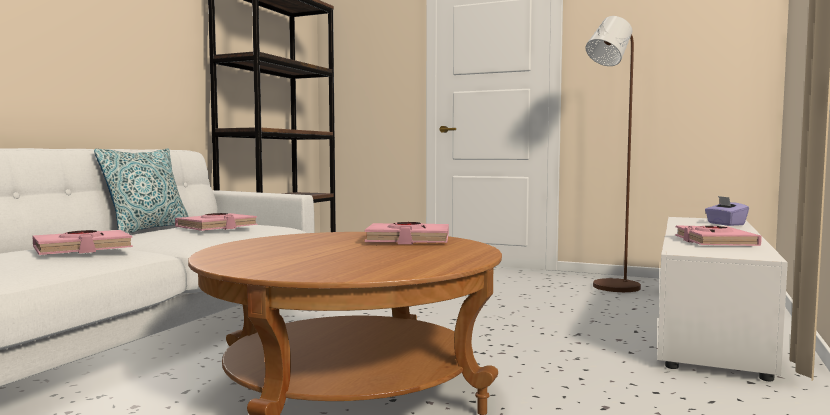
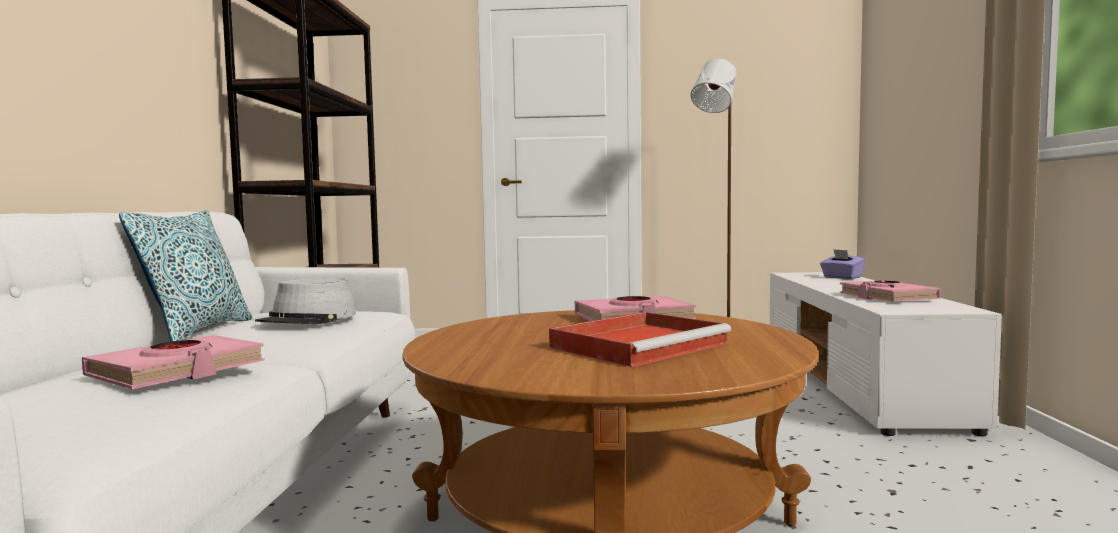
camera: 20 degrees left, 0 degrees up
pink book [175,213,257,231] -> grey hat [255,278,356,324]
none -> red tray [549,312,731,367]

